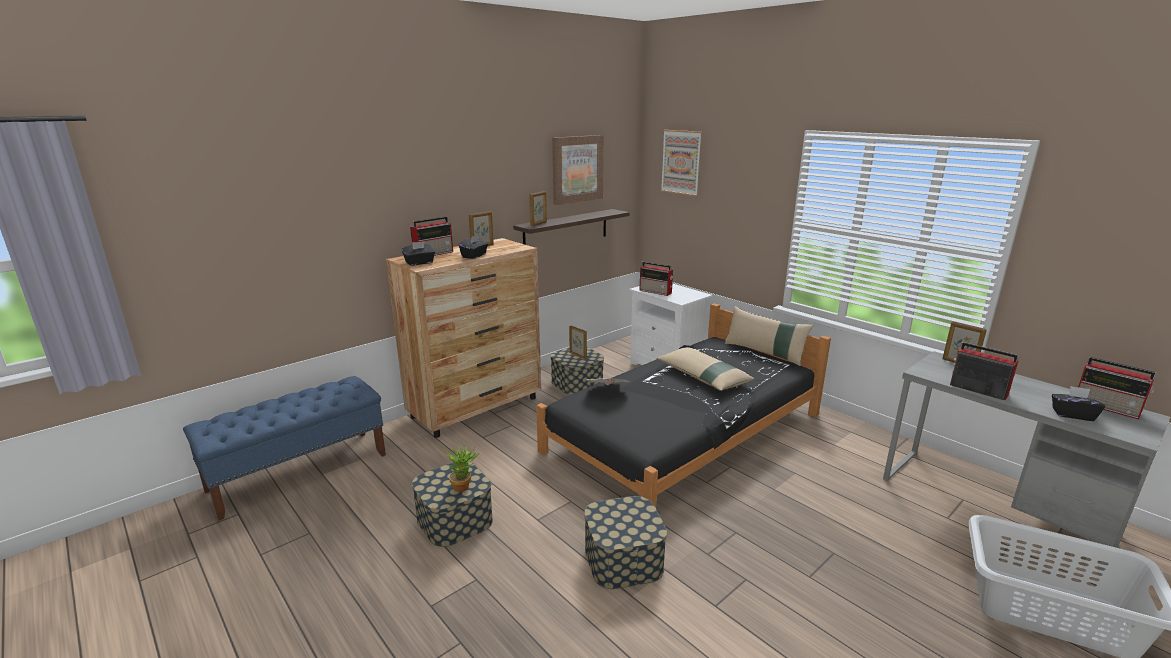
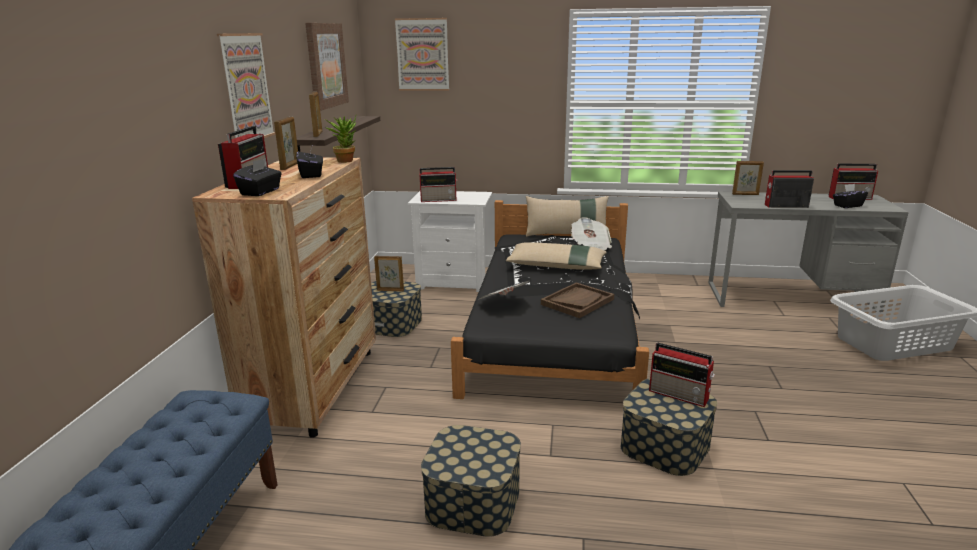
camera: 40 degrees left, 0 degrees up
potted plant [443,446,479,492] -> potted plant moved to [324,115,356,163]
none -> picture [217,33,276,138]
none -> brown tray [541,282,614,318]
none -> newspaper [571,217,612,250]
none -> radio [649,343,715,407]

